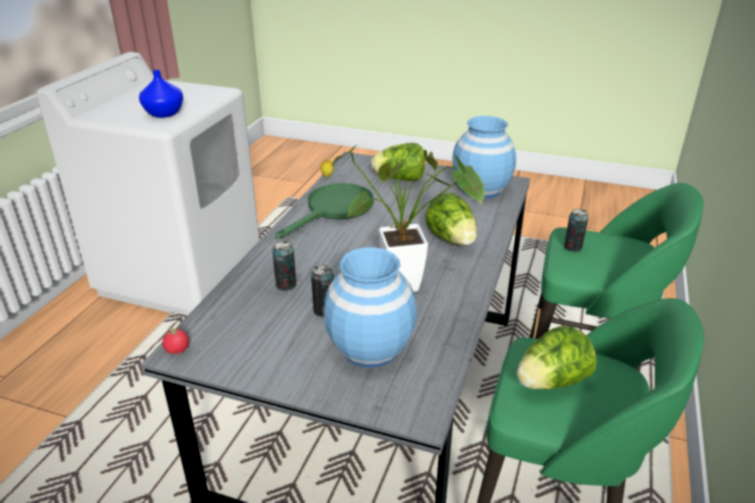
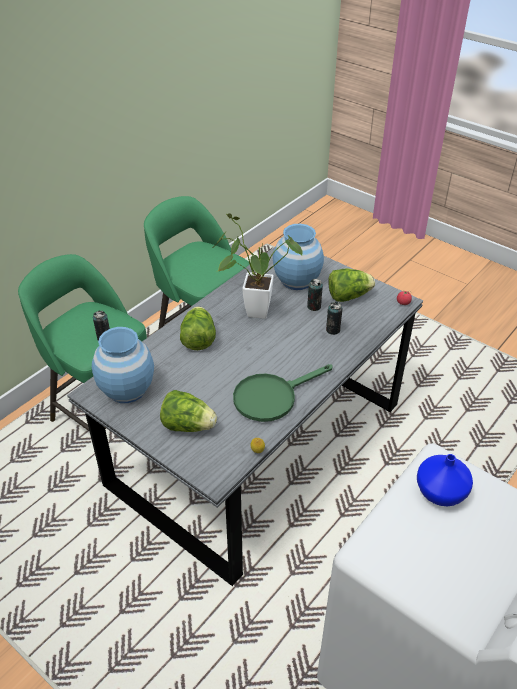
camera: 160 degrees left, 10 degrees up
lettuce [517,326,597,390] -> lettuce moved to [329,268,375,302]

